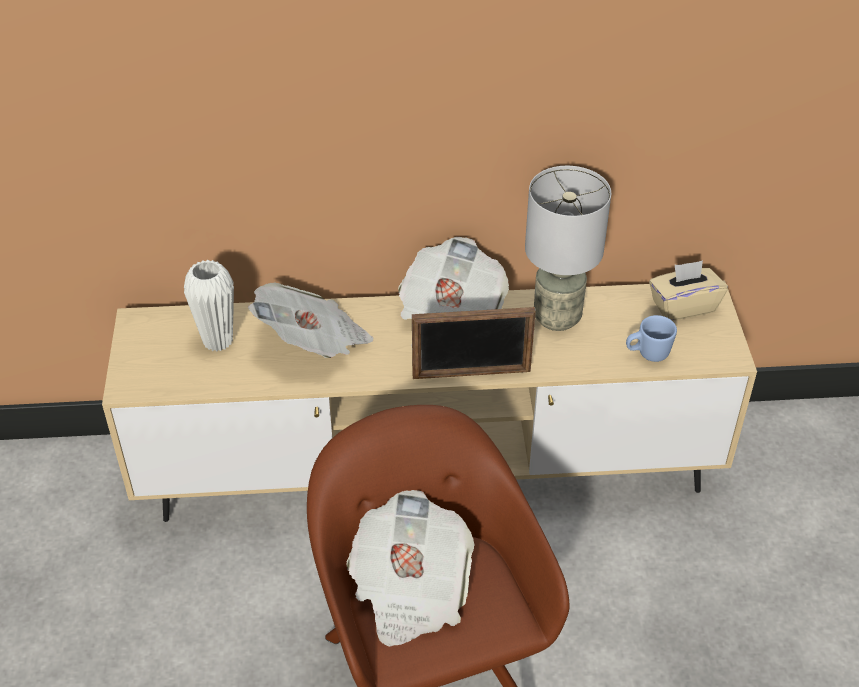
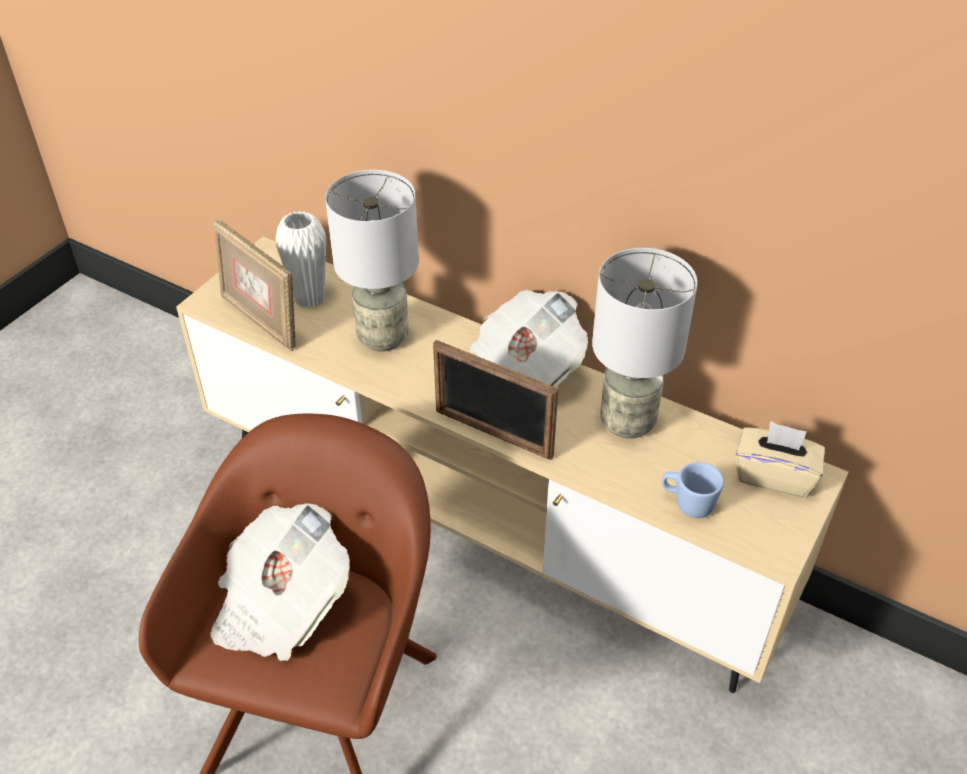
camera: 35 degrees right, 0 degrees up
newspaper [248,282,373,358] -> grey table lamp [325,170,419,352]
none -> picture frame [214,220,296,351]

